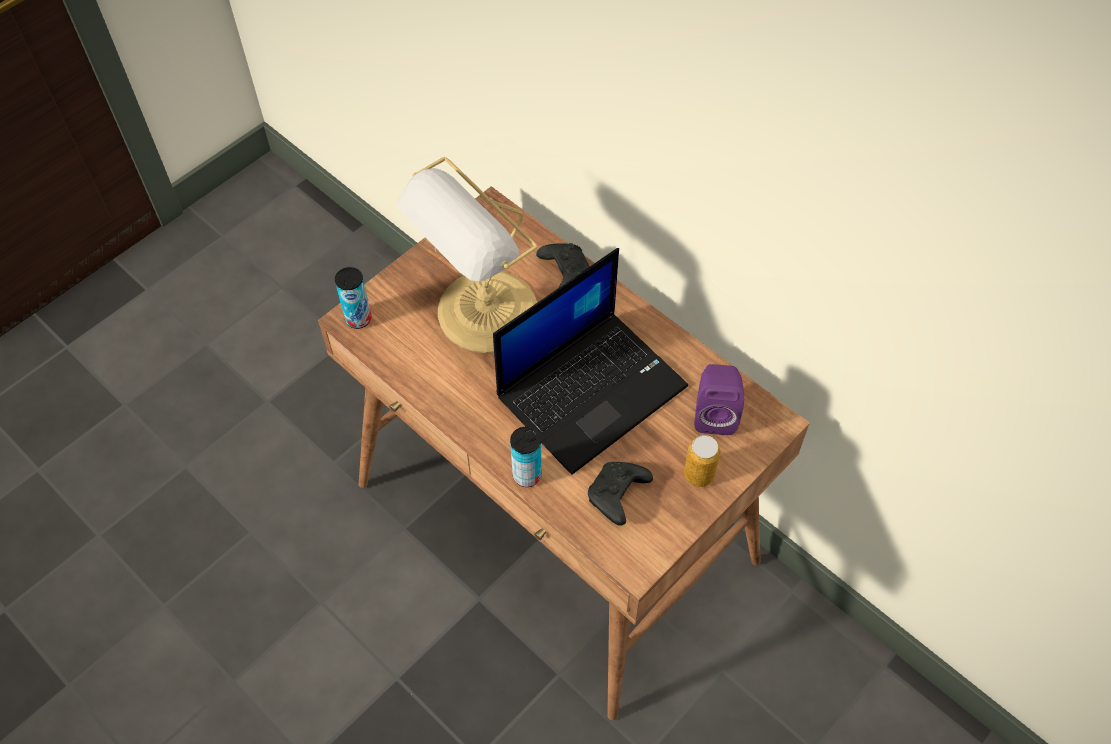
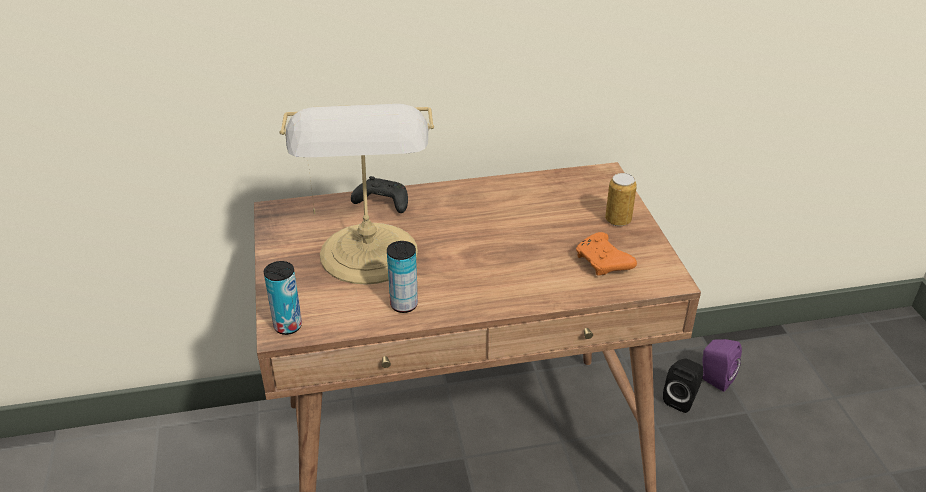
camera: 55 degrees left, 20 degrees down
laptop [493,248,688,475] -> none
can [510,427,542,487] -> can moved to [387,241,418,313]
black game controller [588,462,653,526] -> orange game controller [576,232,637,276]
purple speaker [694,364,744,435] -> purple speaker moved to [702,339,742,392]
none -> black speaker [663,359,704,413]

